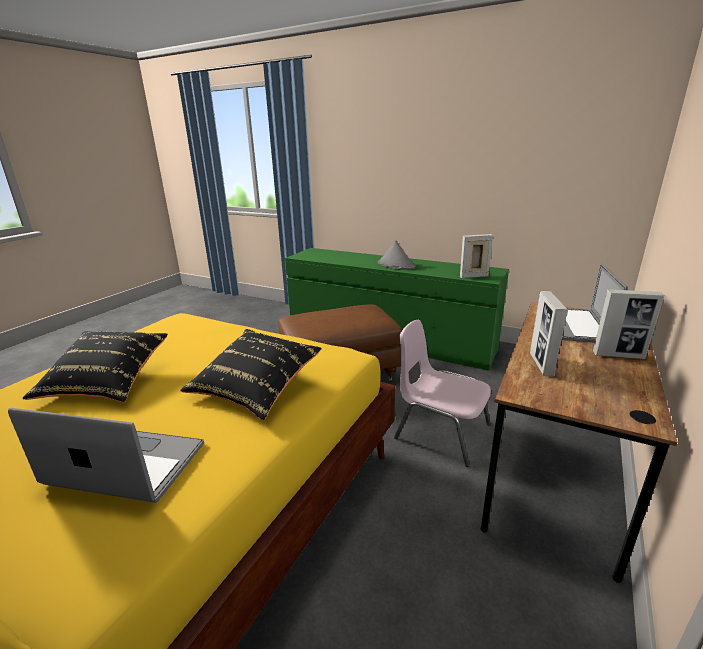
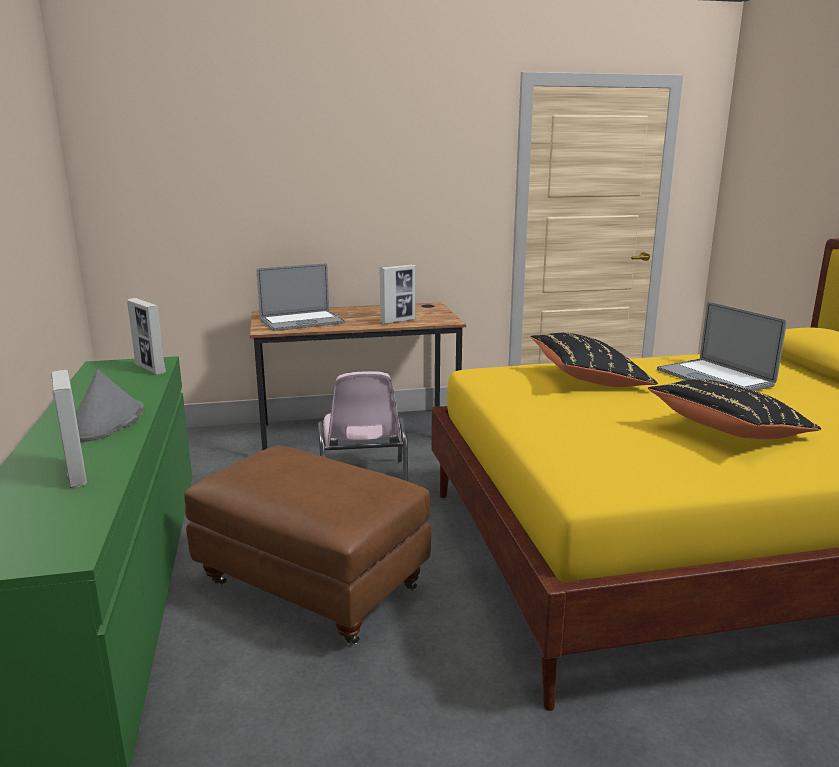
camera: 130 degrees left, 5 degrees down
picture frame [593,289,664,359] -> picture frame moved to [51,370,87,488]

